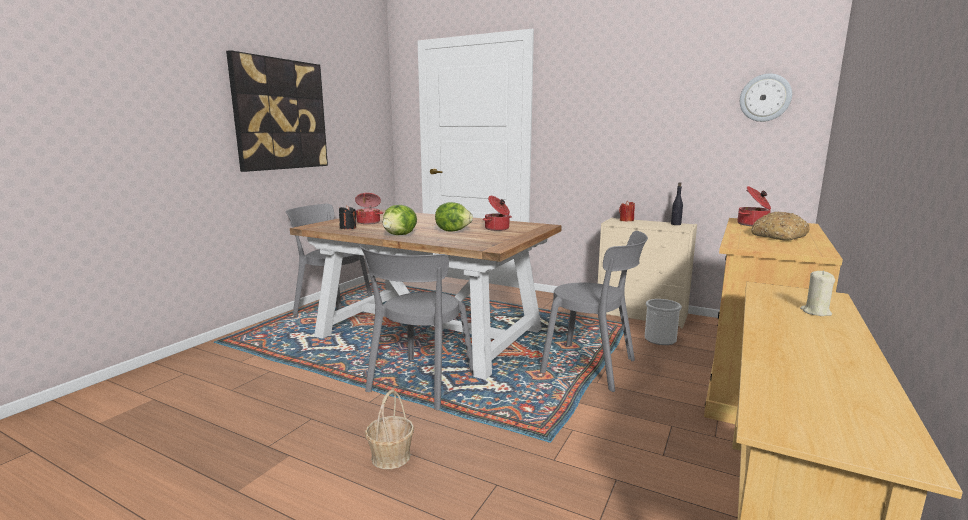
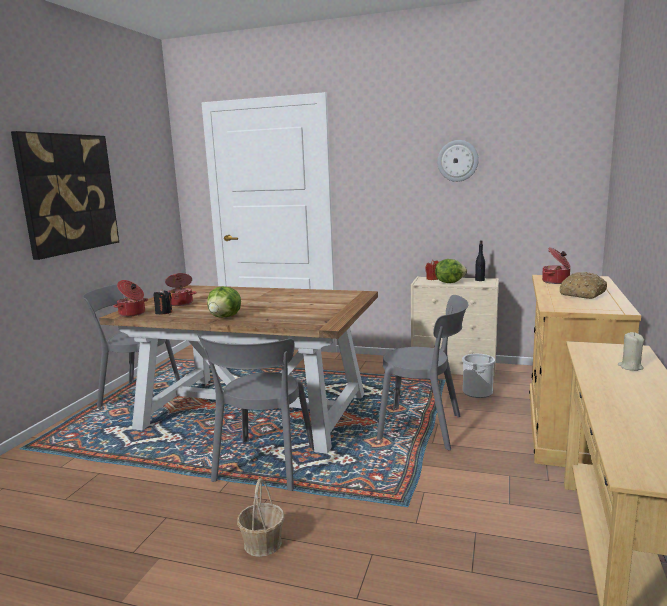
camera: 10 degrees left, 0 degrees up
lettuce [435,202,473,232] -> lettuce moved to [435,259,467,283]
cooking pot [483,196,512,231] -> cooking pot moved to [113,280,148,317]
wall clock [740,74,792,122] -> wall clock moved to [437,140,479,182]

